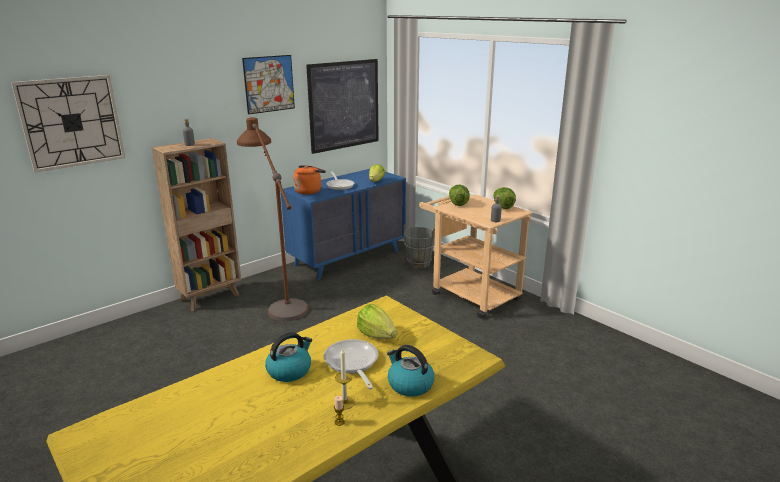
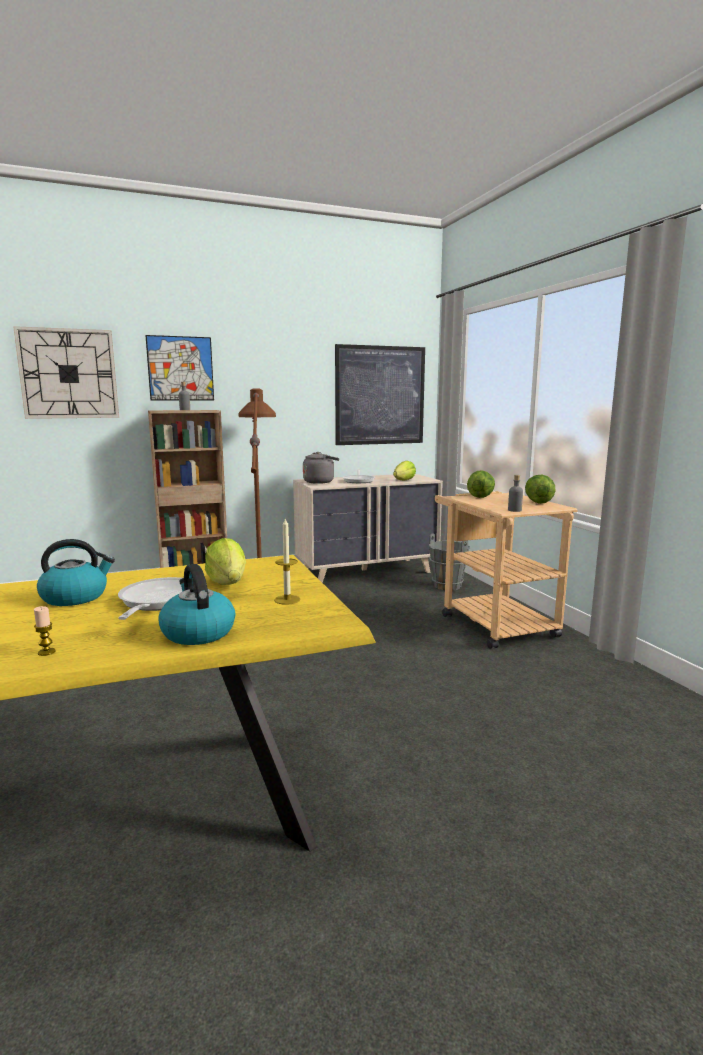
camera: 20 degrees right, 10 degrees down
picture [242,55,295,115] -> picture moved to [145,335,214,400]
blue dresser [281,169,406,280] -> beige dresser [293,474,443,582]
orange kettle [293,165,326,195] -> grey kettle [303,452,339,484]
candle [335,348,355,410] -> candle moved to [274,519,301,605]

